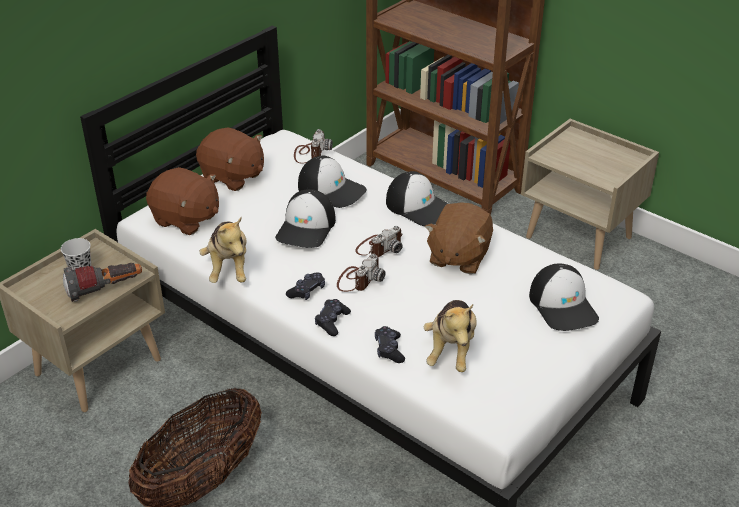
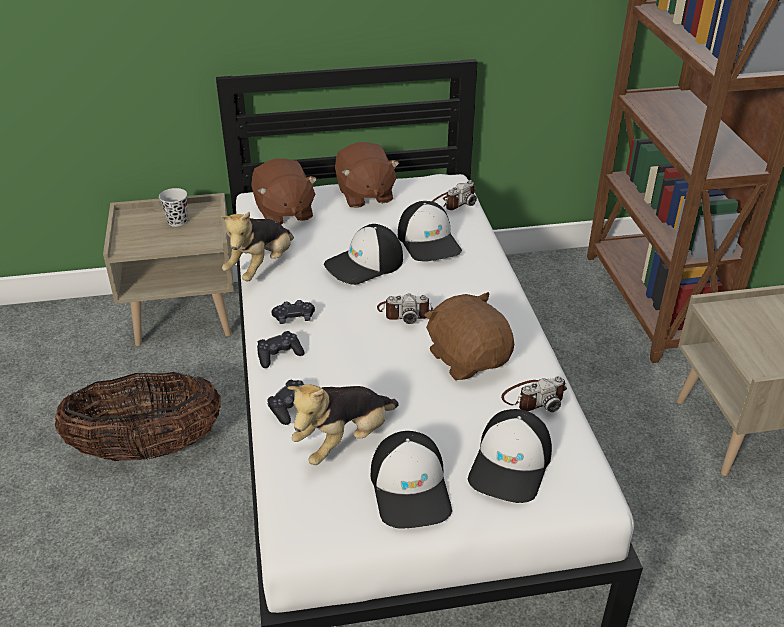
camera: 40 degrees right, 0 degrees up
flashlight [63,263,142,302] -> none
camera [337,254,386,292] -> camera moved to [501,376,567,412]
cap [386,171,448,226] -> cap moved to [371,431,452,529]
brown plush toy [425,202,493,274] -> brown plush toy turned 90 degrees clockwise [424,292,514,380]

